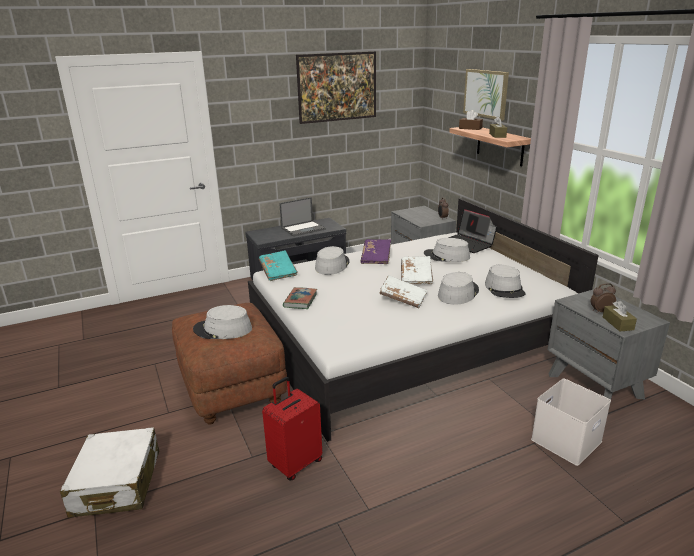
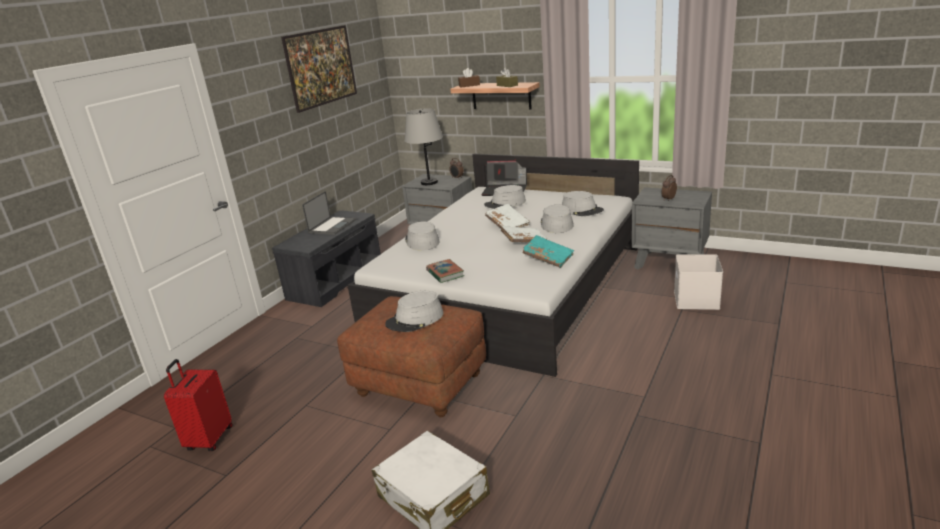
camera: 35 degrees left, 0 degrees up
turquoise book [259,250,298,281] -> turquoise book moved to [523,235,574,268]
red suitcase [262,377,322,480] -> red suitcase moved to [164,359,233,451]
purple book [360,239,391,264] -> none
picture [463,69,509,121] -> none
brown tissue box [603,301,637,332] -> none
none -> grey table lamp [405,108,443,185]

